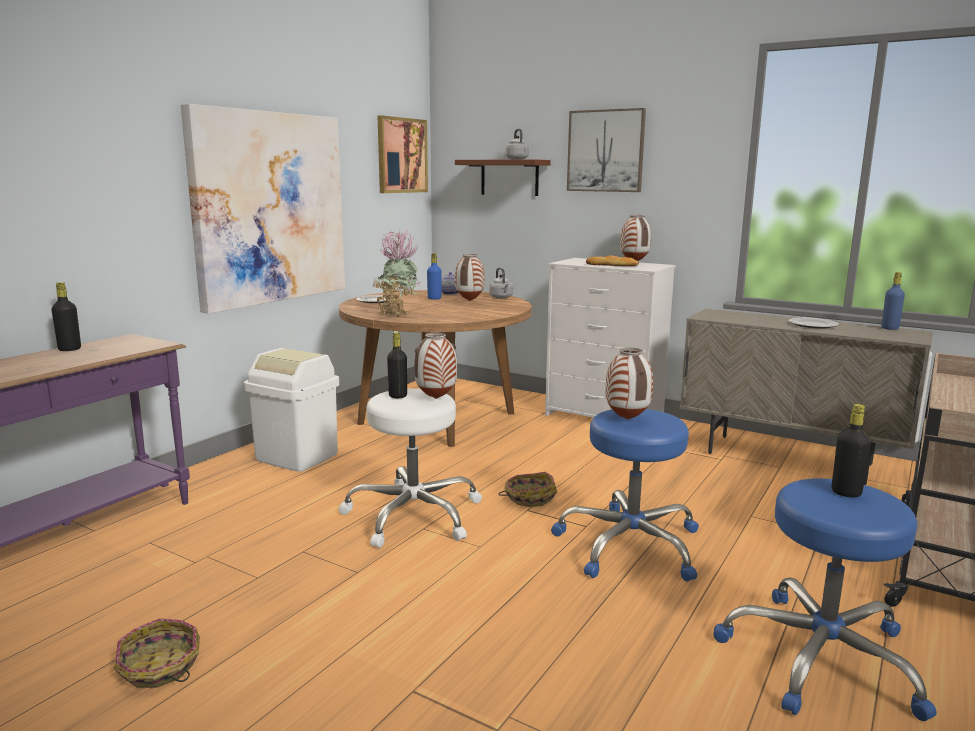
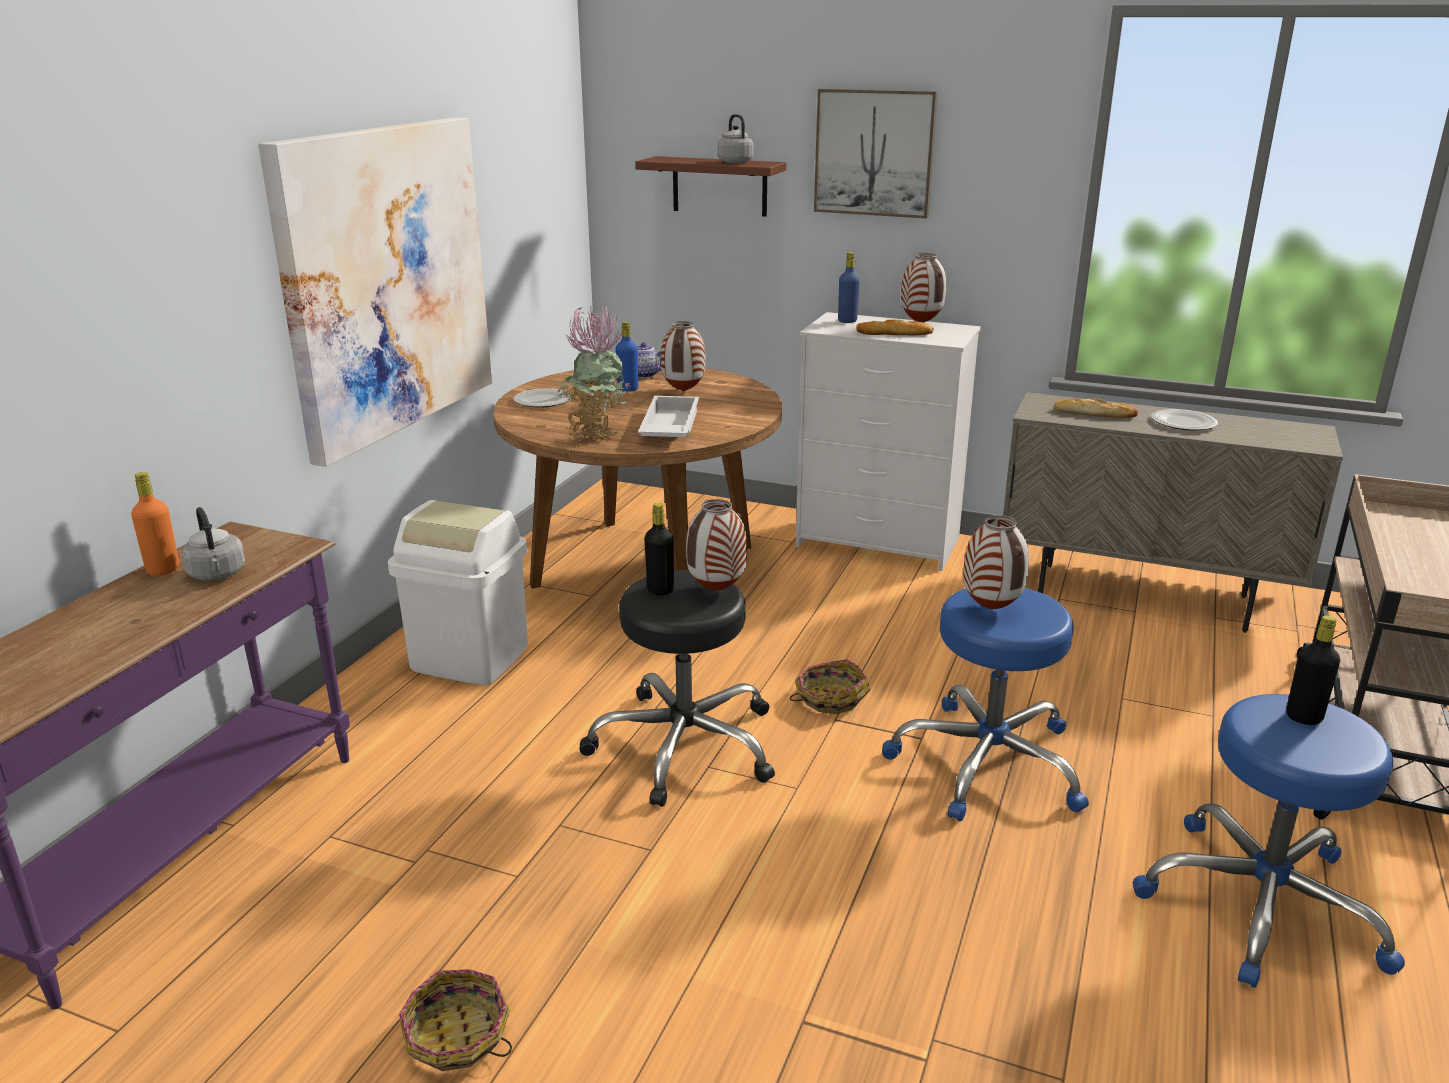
camera: 10 degrees left, 10 degrees up
black bottle [51,282,81,351] -> orange bottle [131,472,179,576]
white stool [338,388,482,548] -> black stool [579,570,775,807]
picture [378,115,428,193] -> none
grey kettle [489,268,513,298] -> grey kettle moved to [182,507,245,581]
blue bottle [881,272,905,330] -> blue bottle moved to [838,252,860,323]
none -> white tray [638,396,699,437]
none -> bread [1054,398,1138,418]

